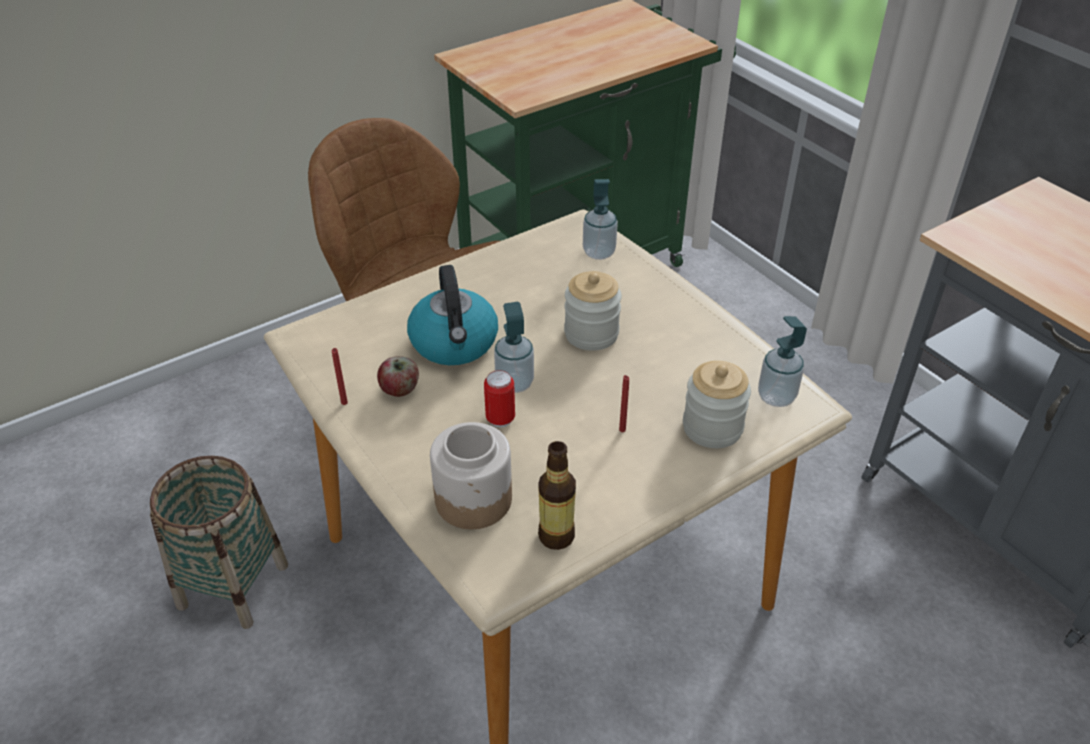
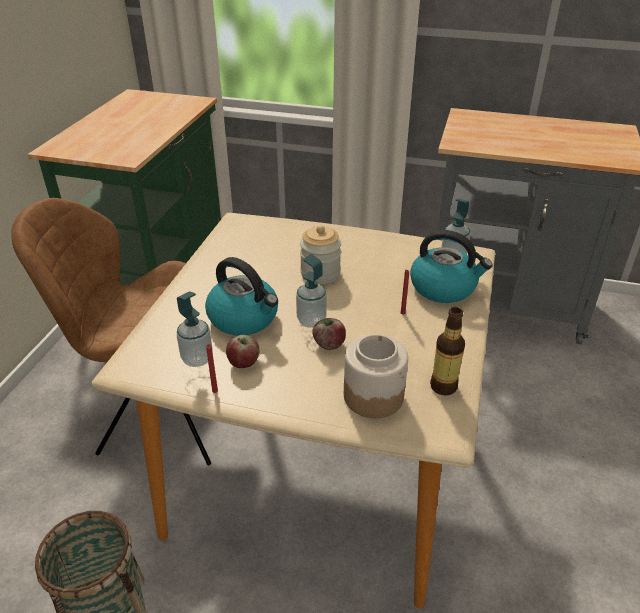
camera: 40 degrees left, 5 degrees down
can [484,370,515,427] -> apple [312,318,346,350]
soap dispenser [583,179,618,260] -> soap dispenser moved to [177,291,213,367]
jar [683,361,751,448] -> kettle [410,230,493,303]

